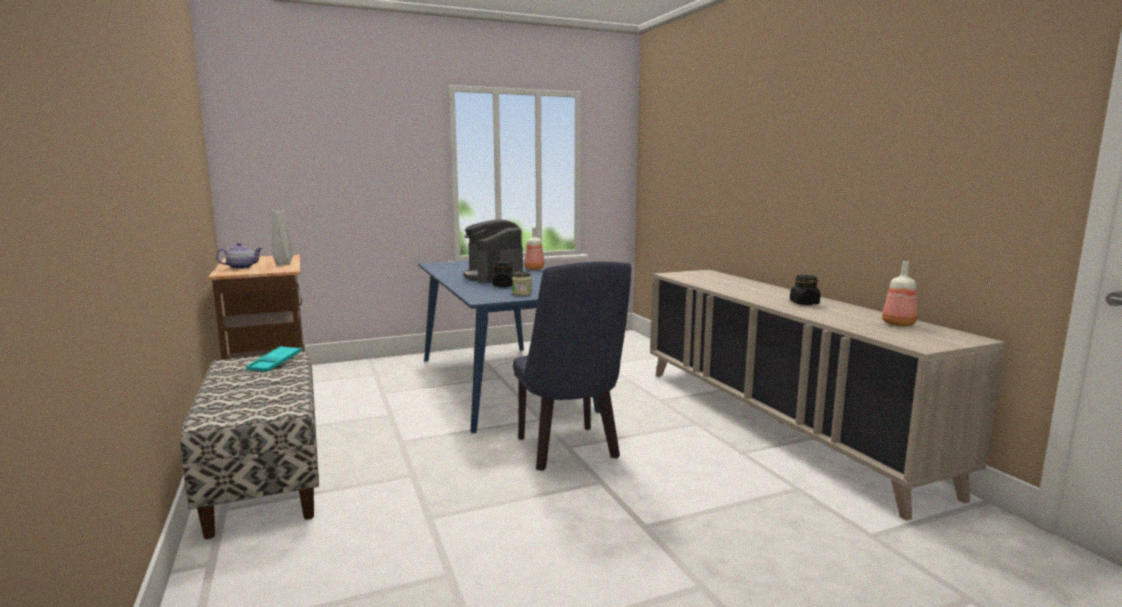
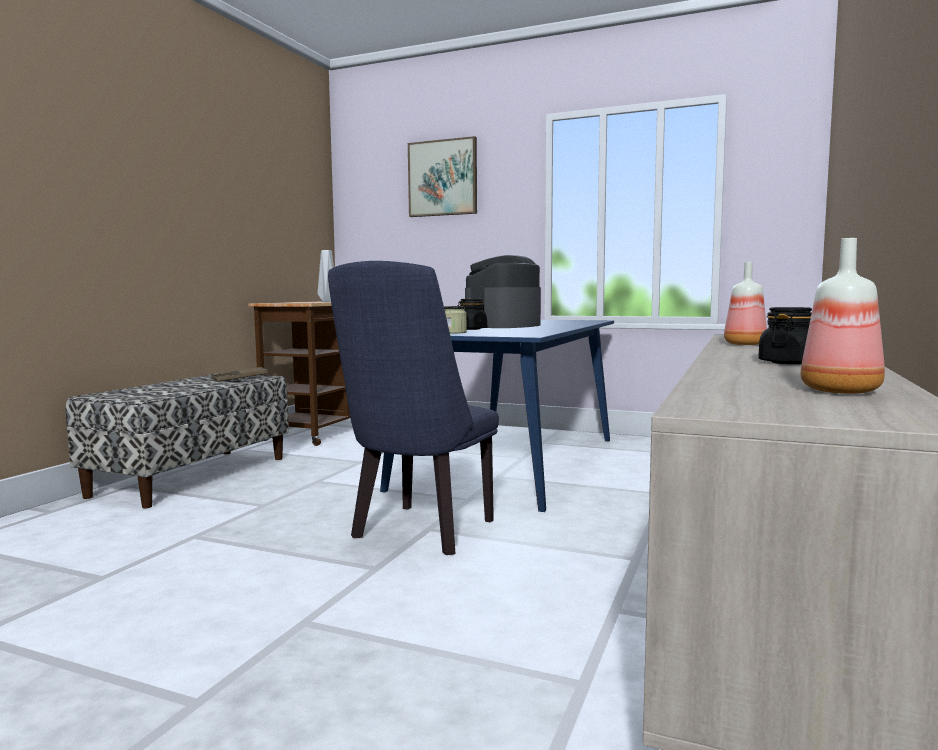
camera: 45 degrees right, 5 degrees down
teapot [216,243,263,269] -> none
turquoise tray [246,346,301,372] -> brown tray [212,367,268,382]
bottle [524,227,544,270] -> bottle moved to [724,262,767,345]
none -> picture [408,136,477,217]

